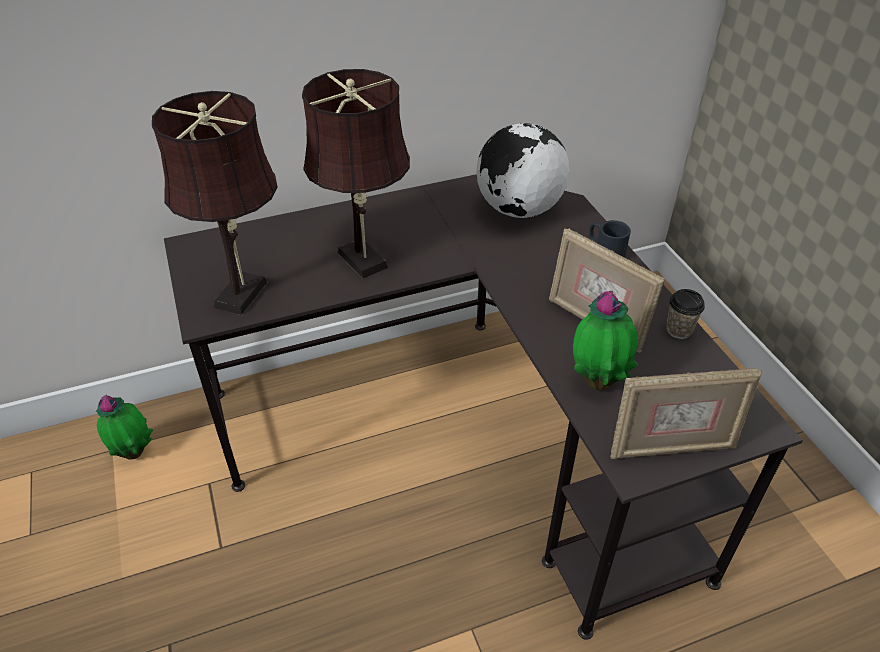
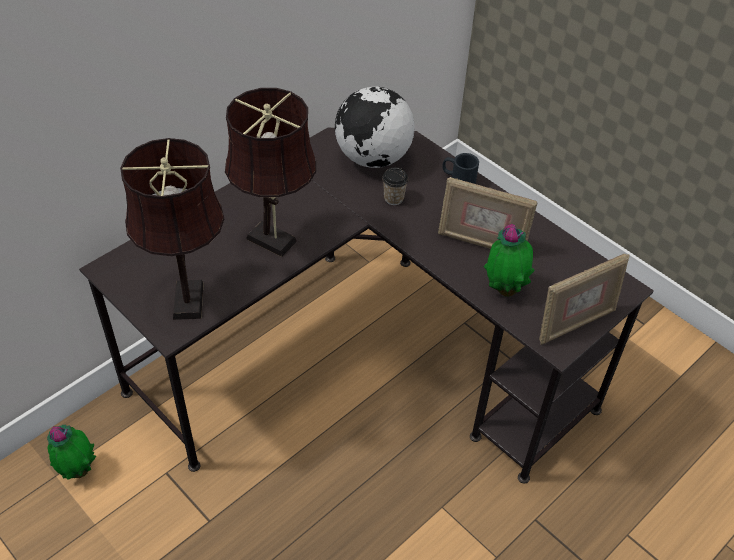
camera: 25 degrees left, 5 degrees up
cup [666,289,705,339] -> cup moved to [382,167,408,205]

